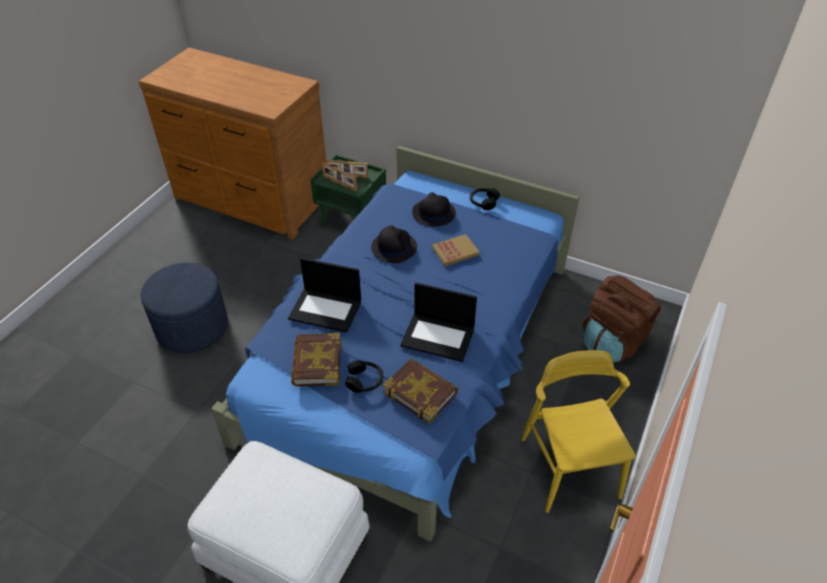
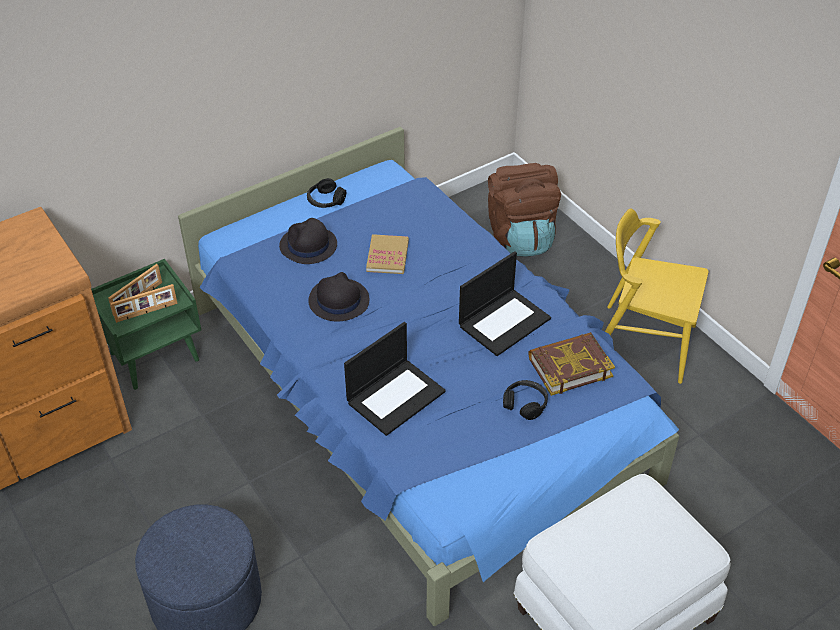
camera: 60 degrees left, 0 degrees up
book [291,333,341,386] -> none

